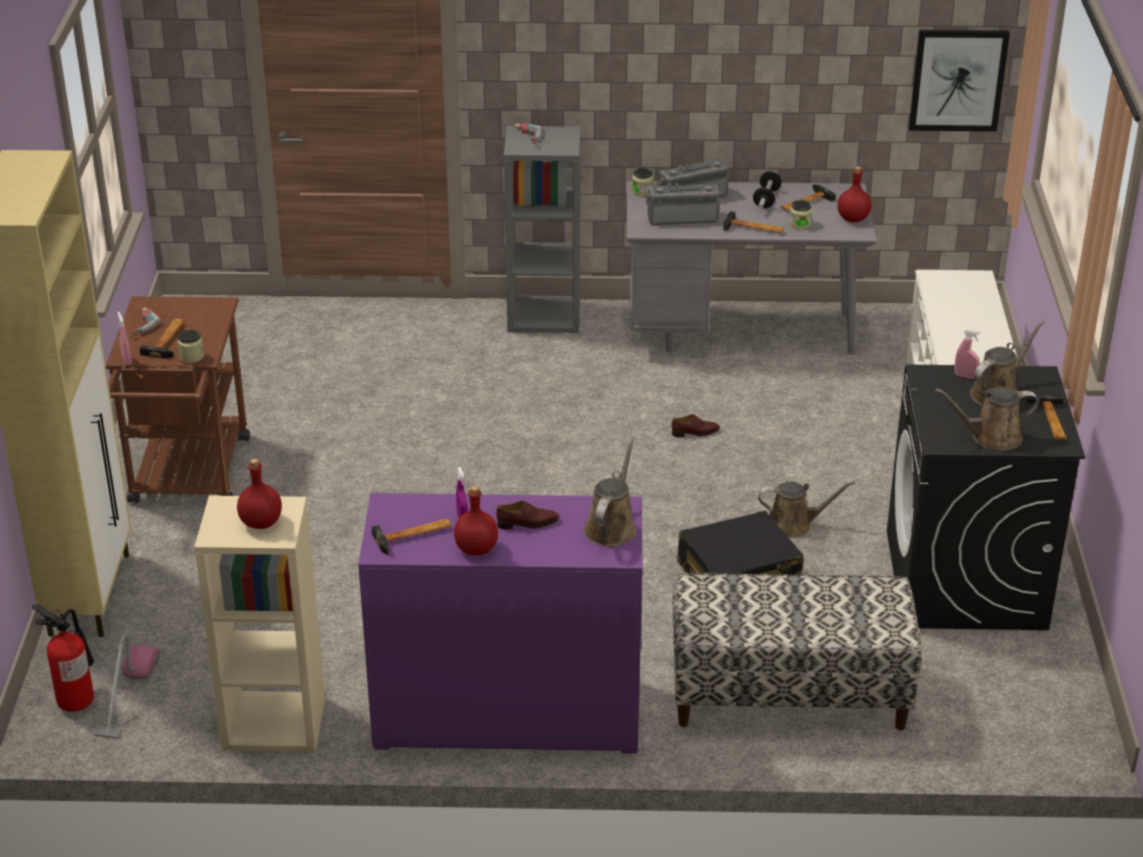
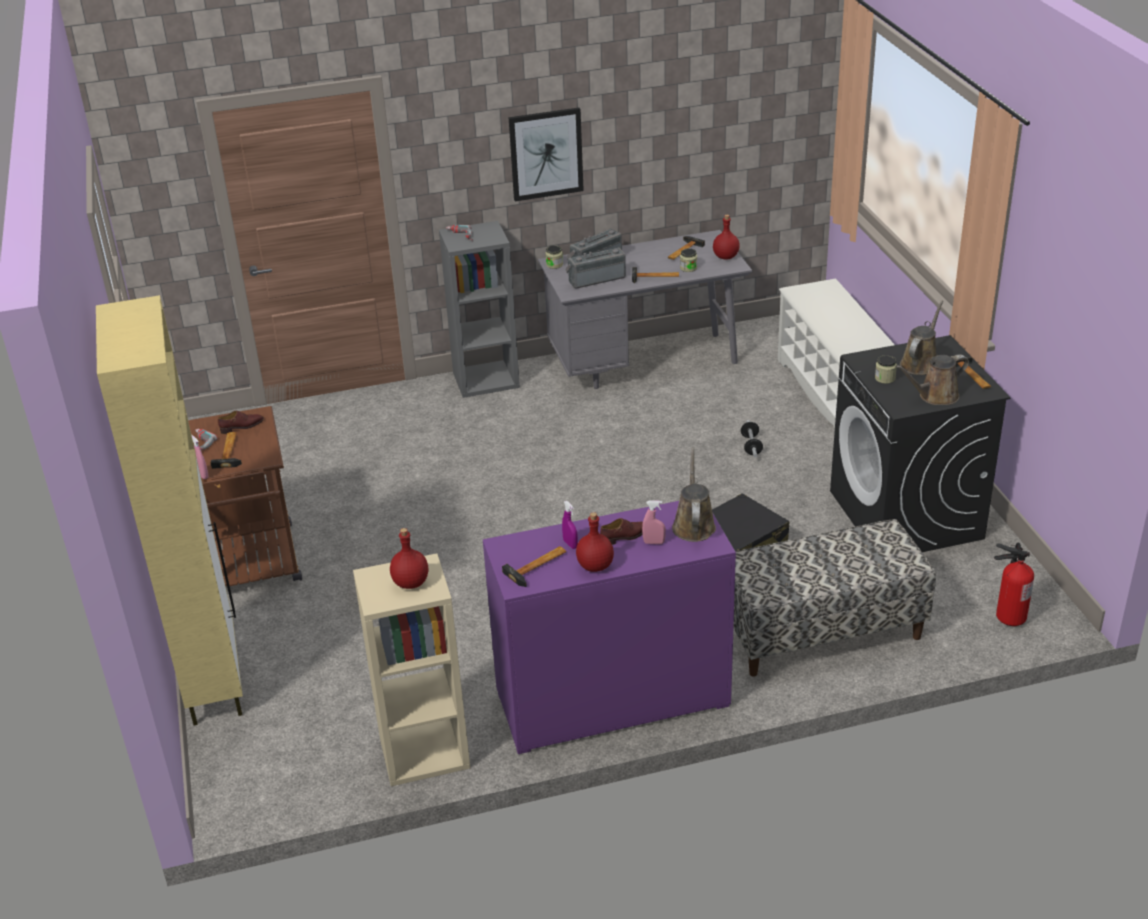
camera: 15 degrees left, 0 degrees up
fire extinguisher [32,604,94,712] -> fire extinguisher moved to [994,542,1034,626]
vacuum cleaner [94,634,160,739] -> none
jar [178,330,204,363] -> jar moved to [875,355,897,384]
brown shoe [672,414,720,437] -> brown shoe moved to [218,411,264,434]
dumbbell [753,171,782,209] -> dumbbell moved to [741,420,763,458]
brown watering can [758,481,855,538] -> none
picture [909,30,1010,132] -> picture moved to [508,107,584,201]
pink spray bottle [954,329,981,379] -> pink spray bottle moved to [642,500,666,544]

